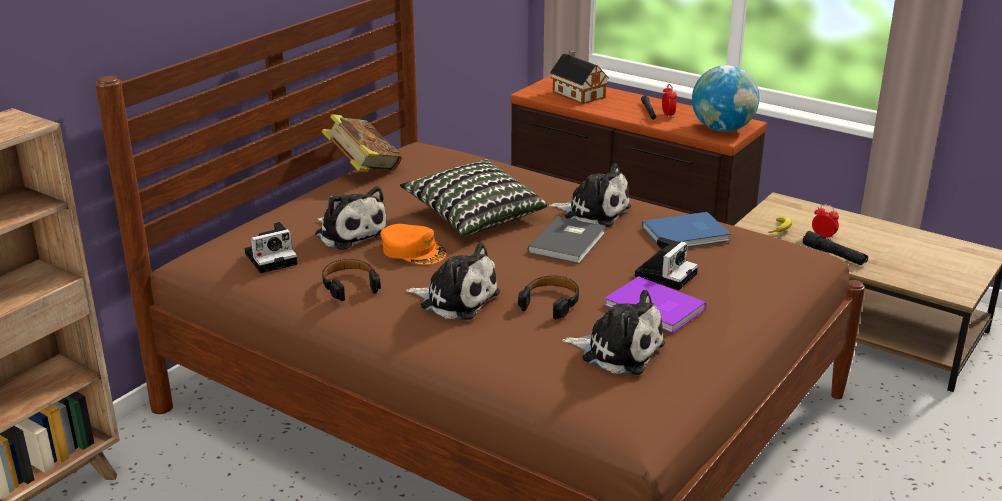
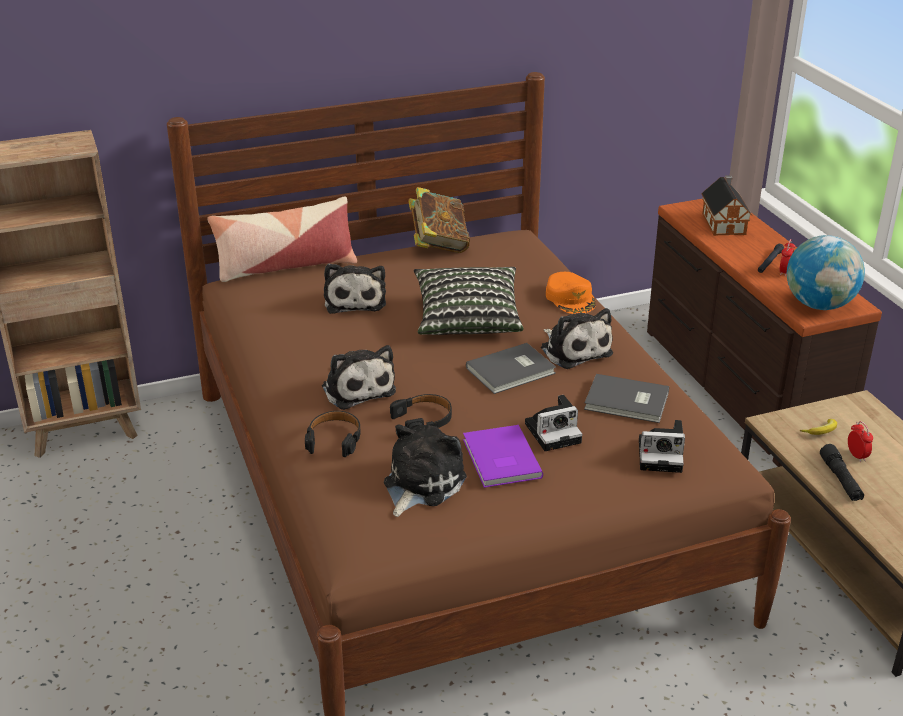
camera: 35 degrees right, 5 degrees up
camera [245,222,298,273] -> camera moved to [639,420,685,473]
black headphones [322,259,381,301] -> black headphones moved to [305,411,361,457]
orange cap [380,224,447,265] -> orange cap moved to [546,272,596,314]
plush toy [562,290,665,375] -> plush toy turned 120 degrees counterclockwise [384,424,467,517]
blue book [642,212,731,247] -> grey book [584,374,669,423]
none -> pillow [207,197,357,282]

